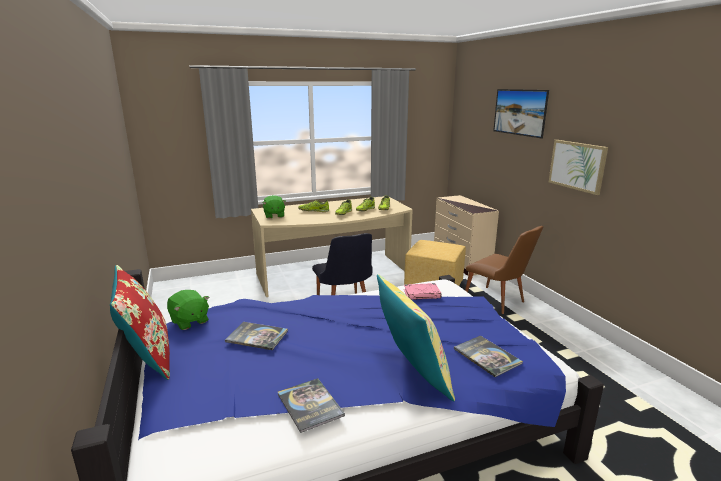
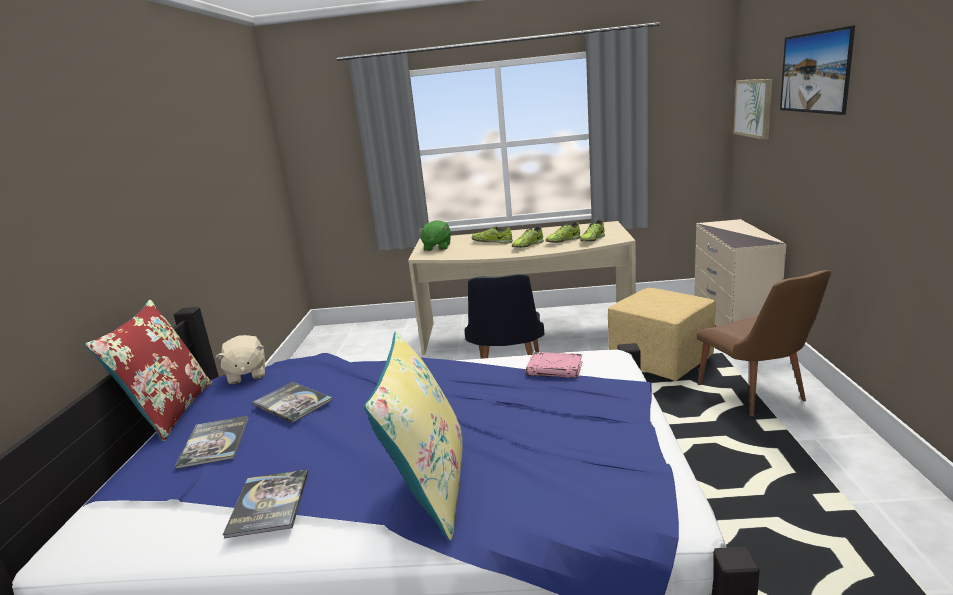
camera: 25 degrees right, 0 degrees up
green plush toy [167,290,209,330] -> beige plush toy [215,335,265,385]
book [454,335,523,377] -> book moved to [175,416,248,469]
picture [549,140,608,195] -> picture moved to [733,79,772,140]

